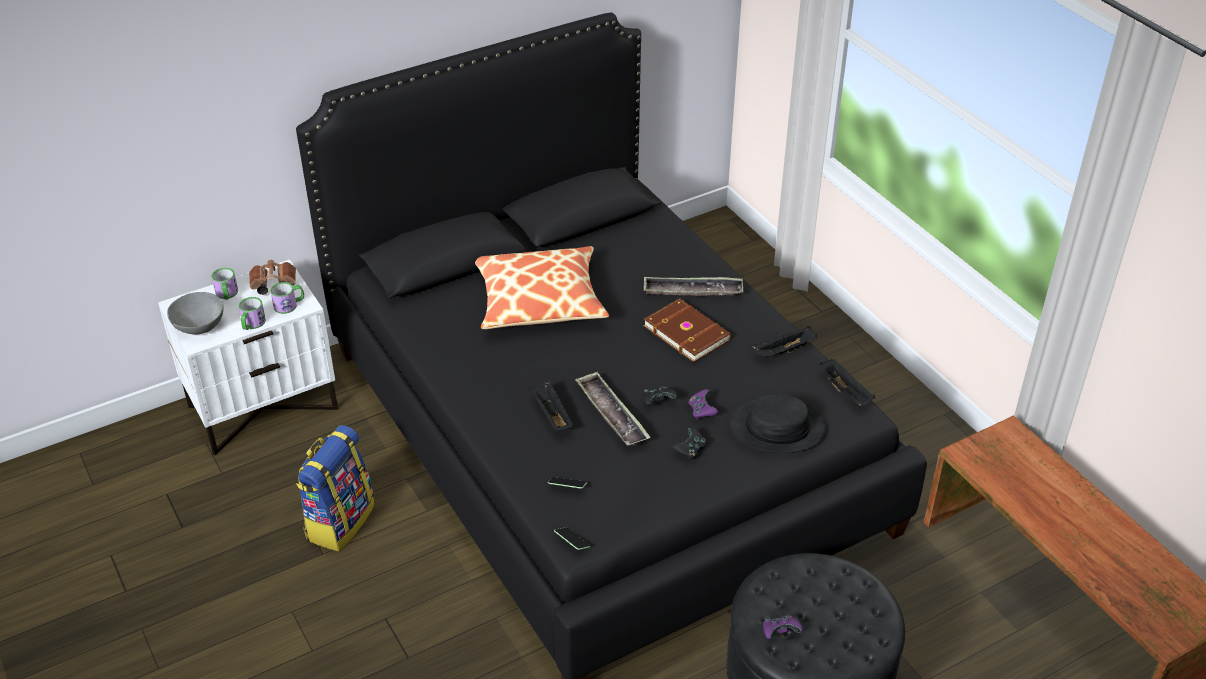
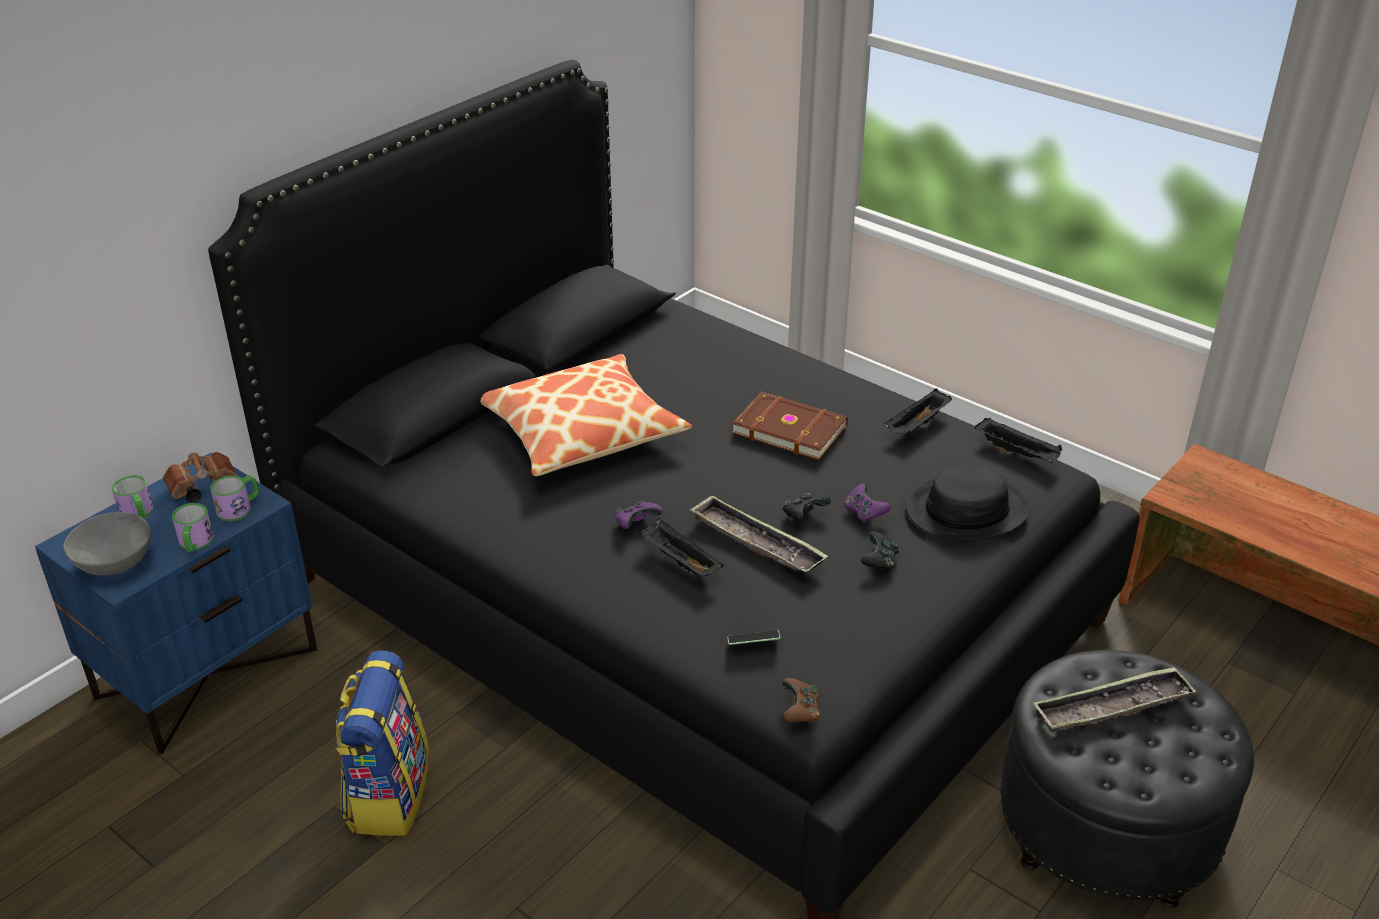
camera: 20 degrees left, 5 degrees down
white nightstand [158,260,338,455] -> blue nightstand [35,453,317,754]
phone [554,527,590,550] -> brown game controller [781,678,820,724]
tray [644,276,743,296] -> tray moved to [1033,667,1196,732]
purple game controller [763,615,803,639] -> purple game controller moved to [615,502,663,529]

